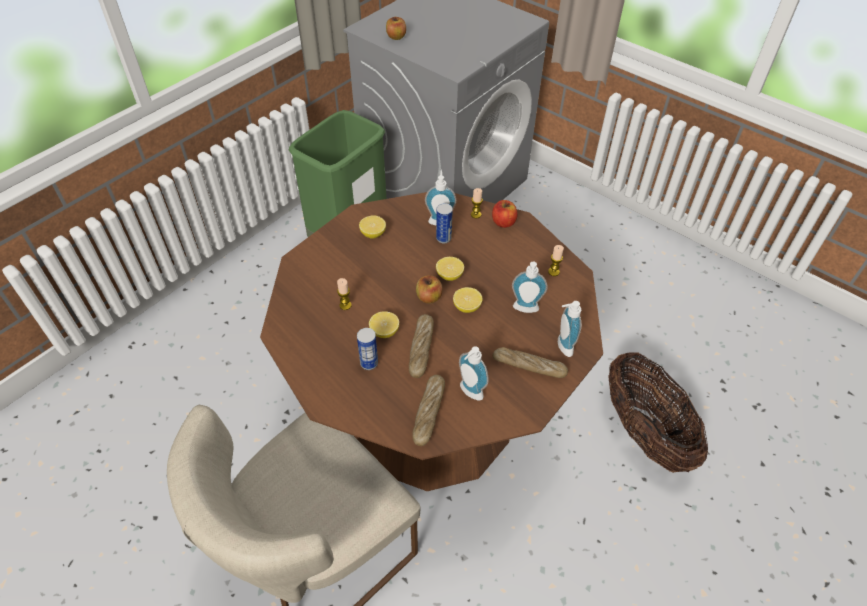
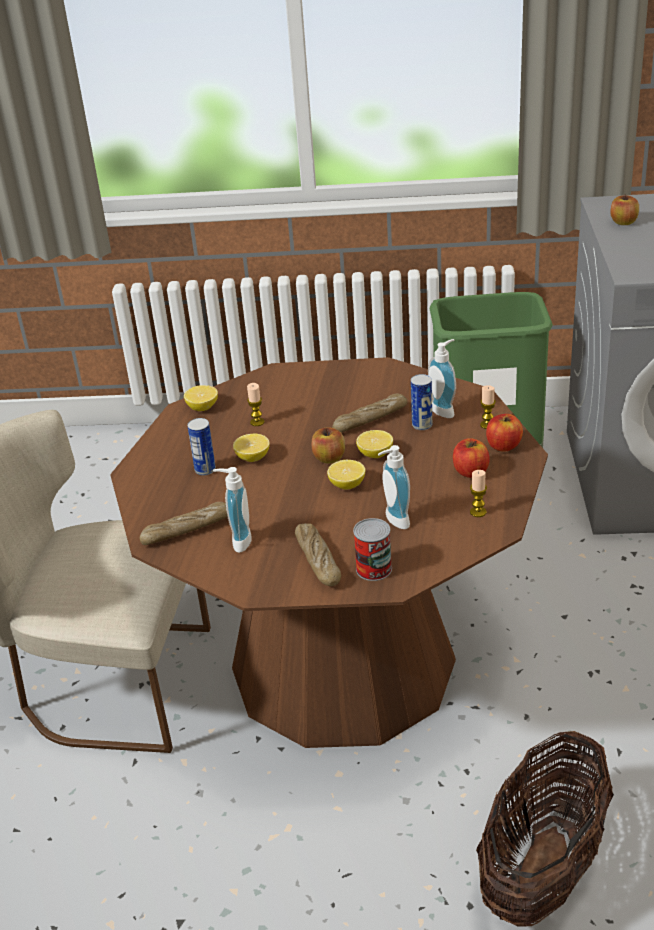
camera: 55 degrees right, 15 degrees down
lemon [359,216,386,238] -> lemon moved to [184,385,218,411]
bread [409,314,434,378] -> bread moved to [332,393,407,432]
soap dispenser [558,301,581,357] -> can [353,518,392,581]
none -> apple [453,438,490,478]

